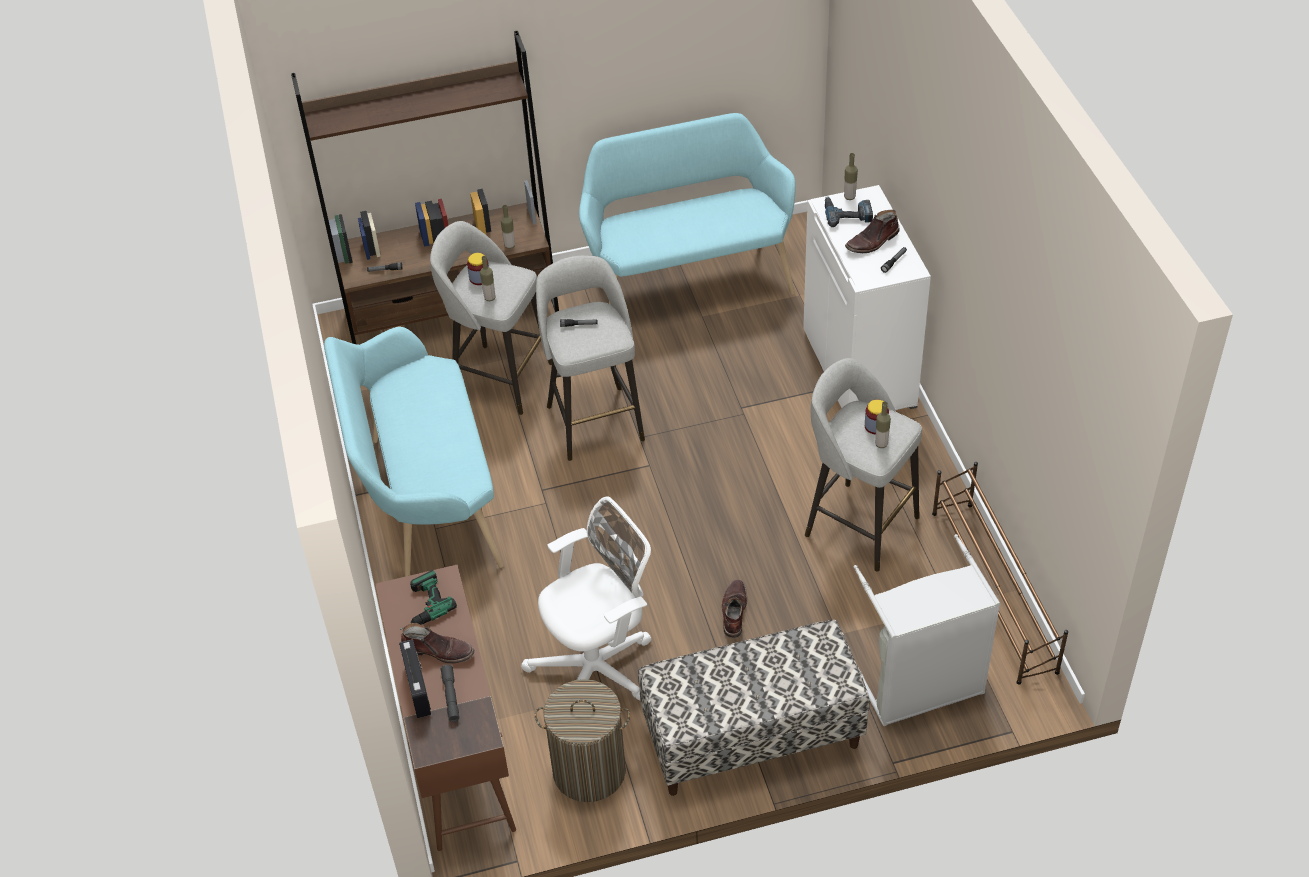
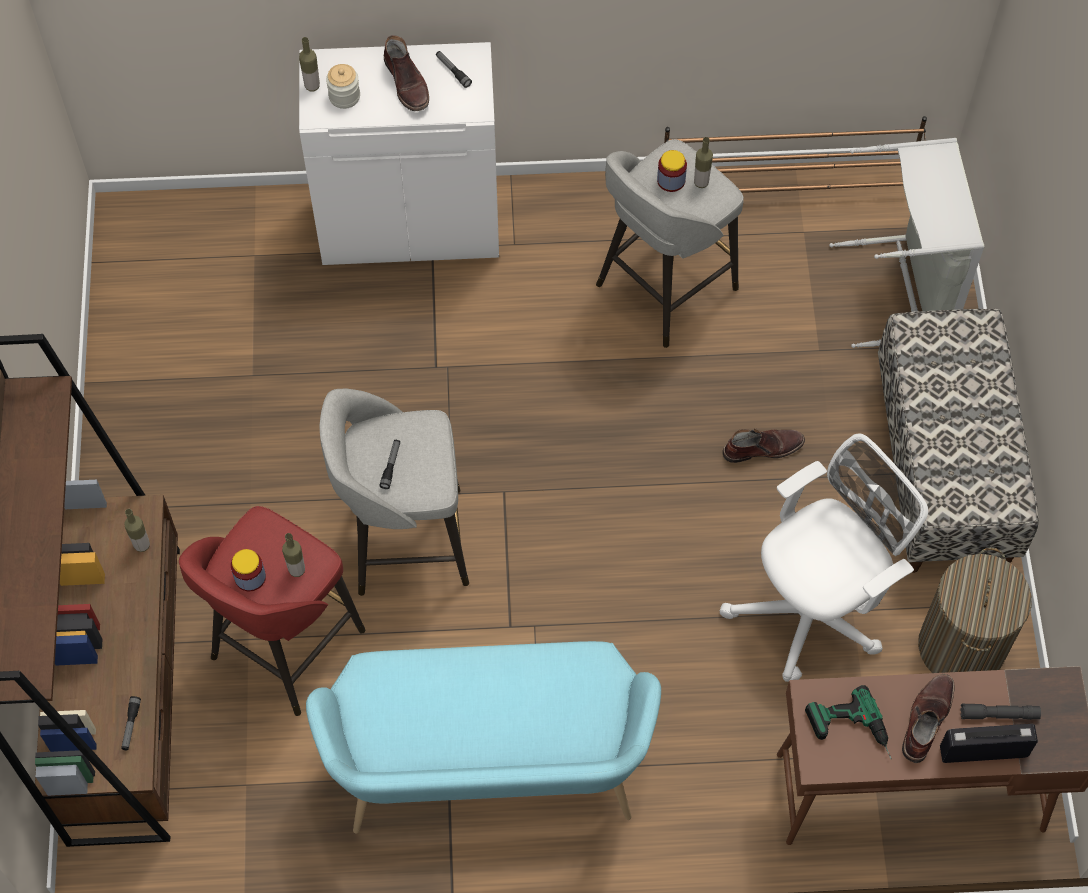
camera: 80 degrees left, 15 degrees up
grey stool [430,221,552,415] -> red stool [179,506,365,716]
white office chair [521,496,651,700] -> white office chair turned 75 degrees clockwise [719,434,928,682]
turquoise bench [579,113,796,304] -> none
brown boot [722,579,747,638] -> brown boot turned 150 degrees clockwise [722,429,805,463]
power drill [825,196,873,227] -> jar [326,64,360,109]

